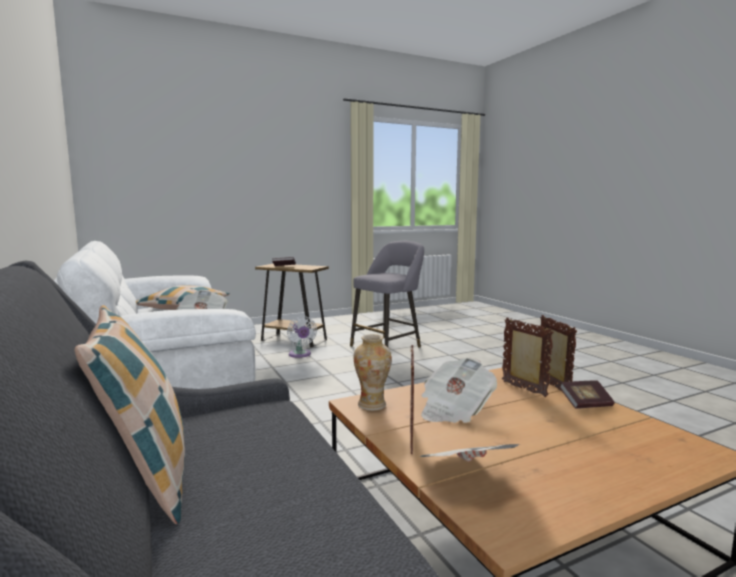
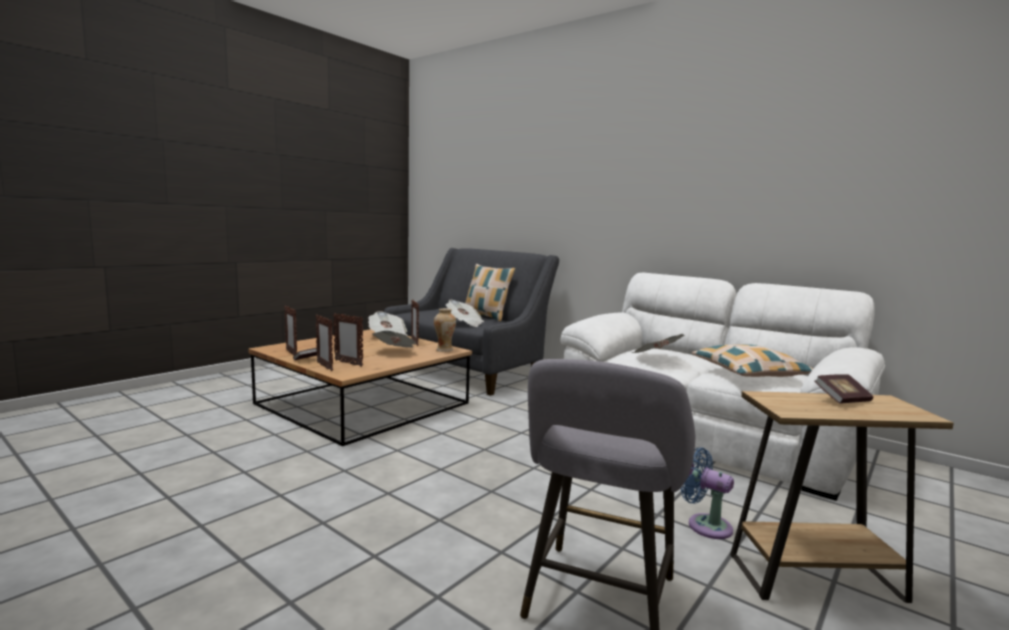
camera: 155 degrees right, 0 degrees up
white fan [287,316,317,358] -> blue fan [680,448,734,539]
none -> picture frame [284,305,297,356]
none -> newspaper [446,300,484,327]

